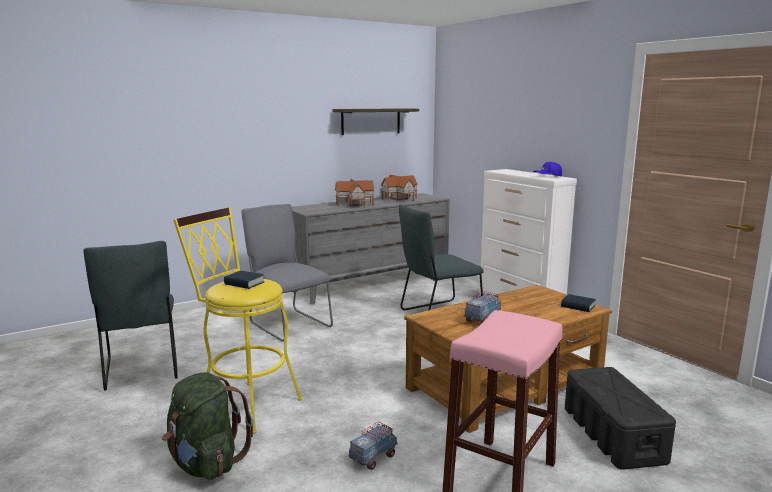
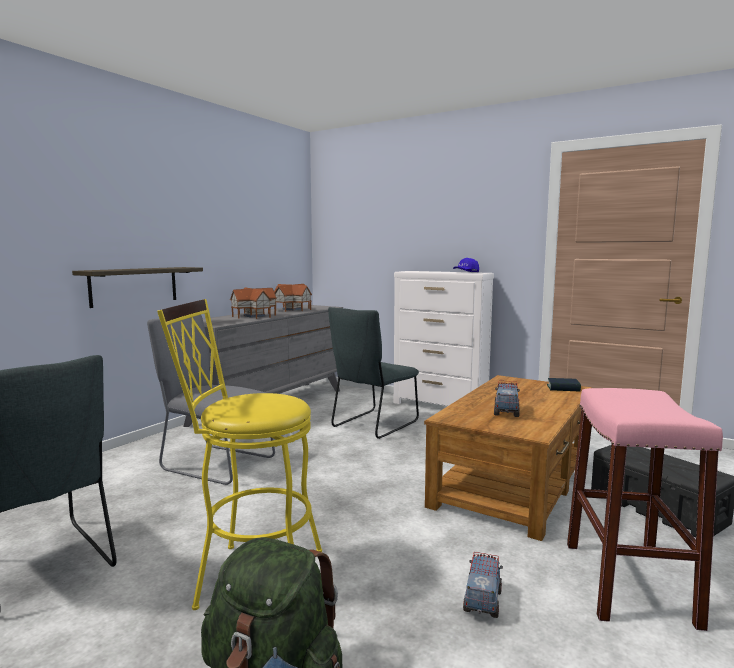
camera: 25 degrees left, 5 degrees down
book [224,271,264,289] -> none
shelf [332,108,419,135] -> shelf moved to [72,267,203,308]

